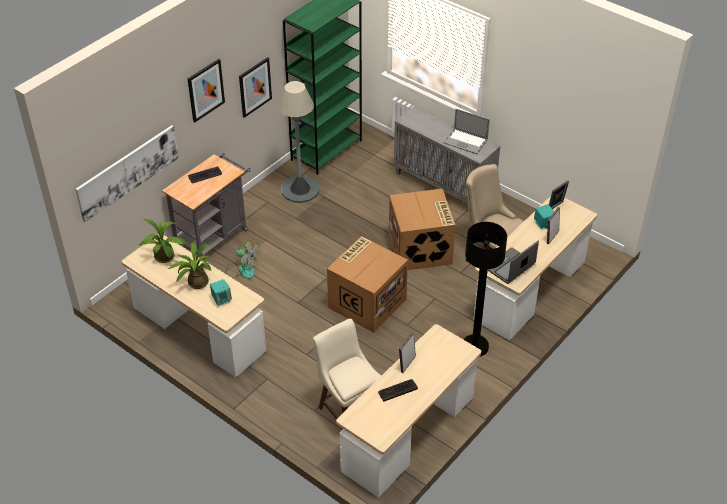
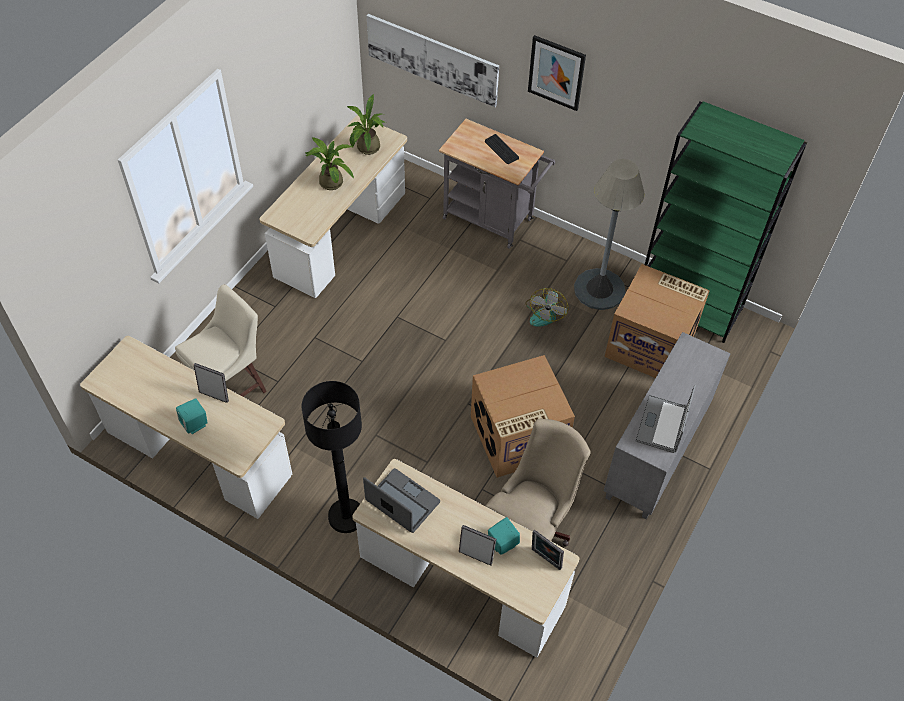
camera: 80 degrees right, 10 degrees up
turquoise speaker [210,279,232,306] -> turquoise speaker moved to [176,398,208,434]
fan [226,239,260,279] -> fan moved to [525,288,568,327]
picture [239,57,272,118] -> none
cardboard box [327,236,408,333] -> cardboard box moved to [605,264,710,378]
keyboard [378,379,418,402] -> none

